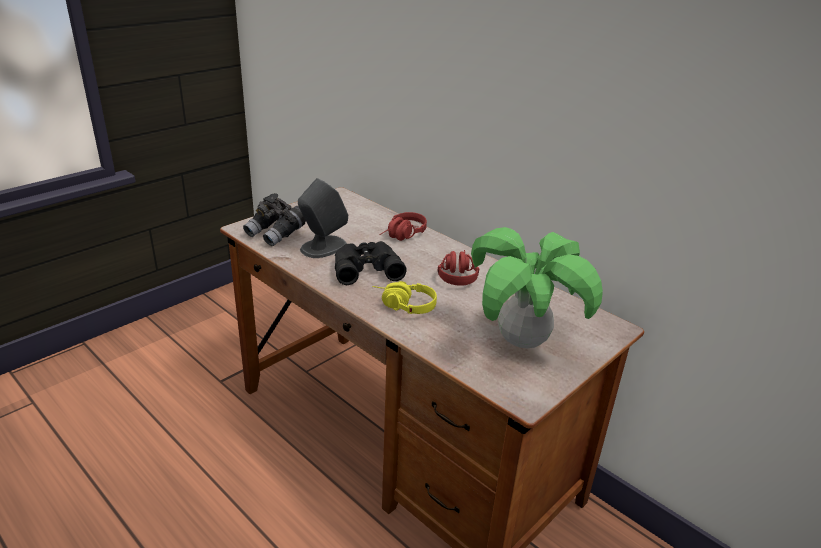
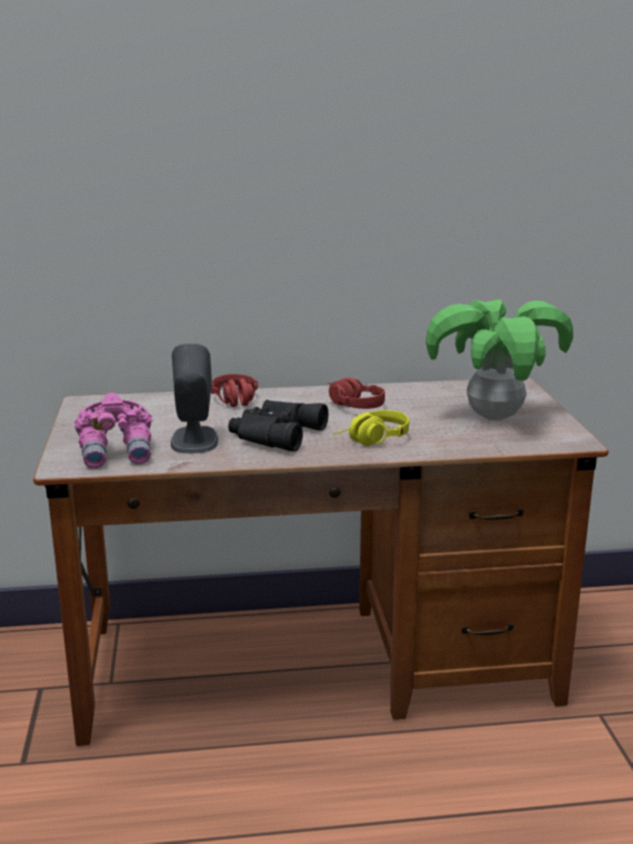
camera: 50 degrees left, 10 degrees down
grey binoculars [243,193,306,246] -> pink binoculars [74,393,153,468]

